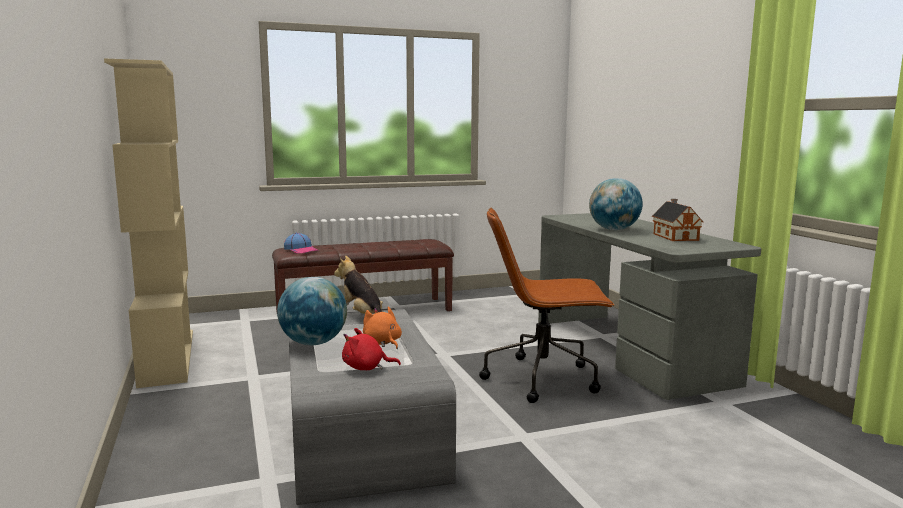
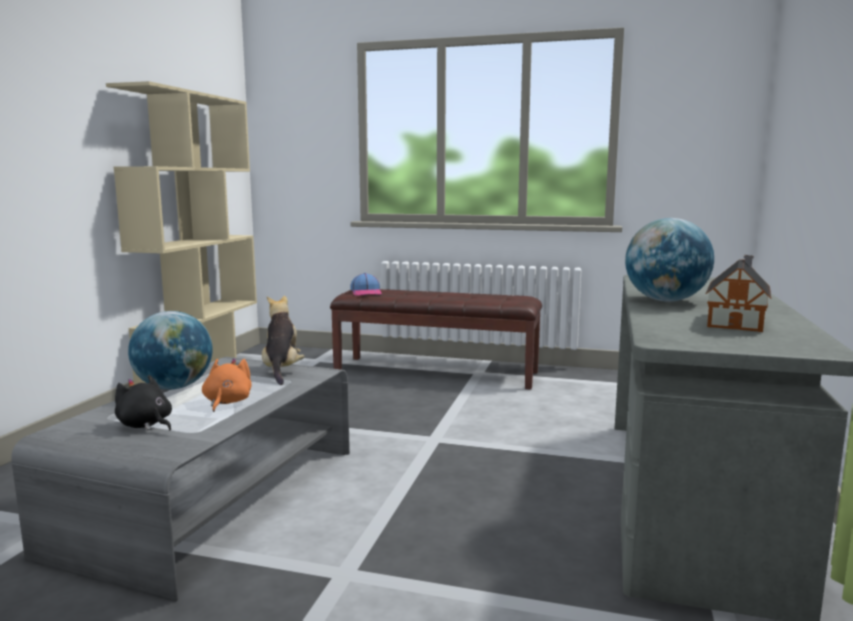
camera: 35 degrees right, 0 degrees up
red plush toy [342,328,401,370] -> black plush toy [115,375,172,430]
brown office chair [479,208,615,403] -> none

